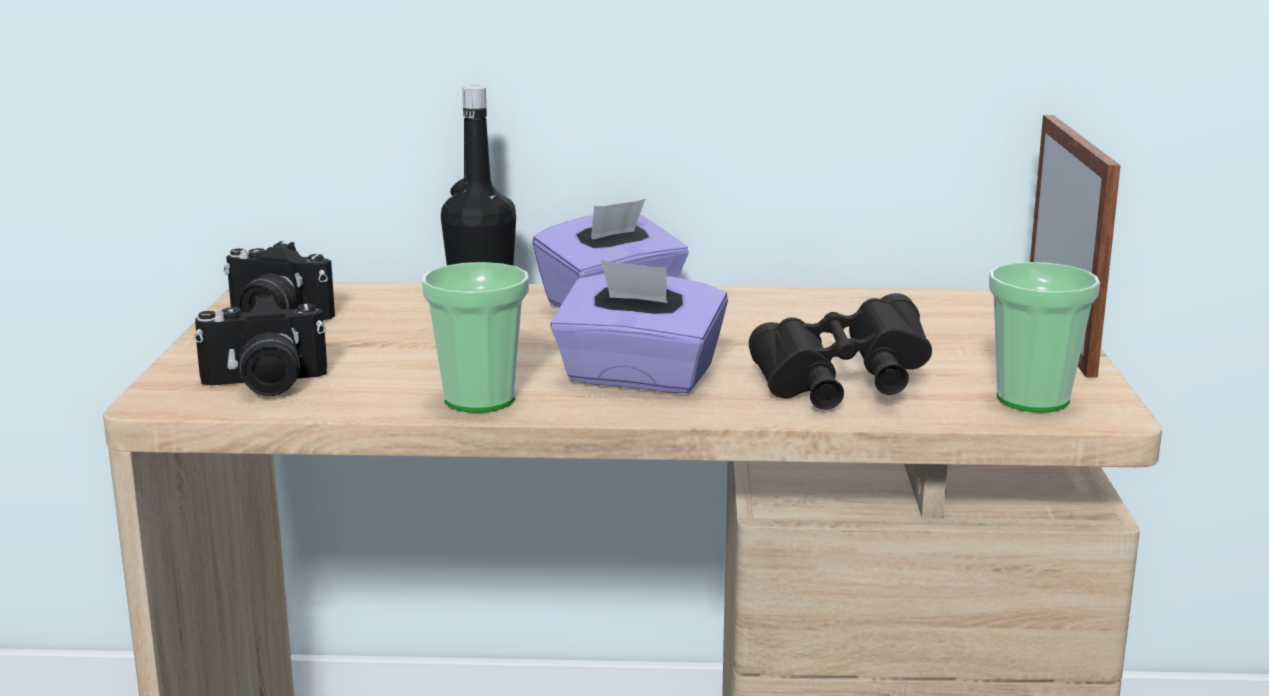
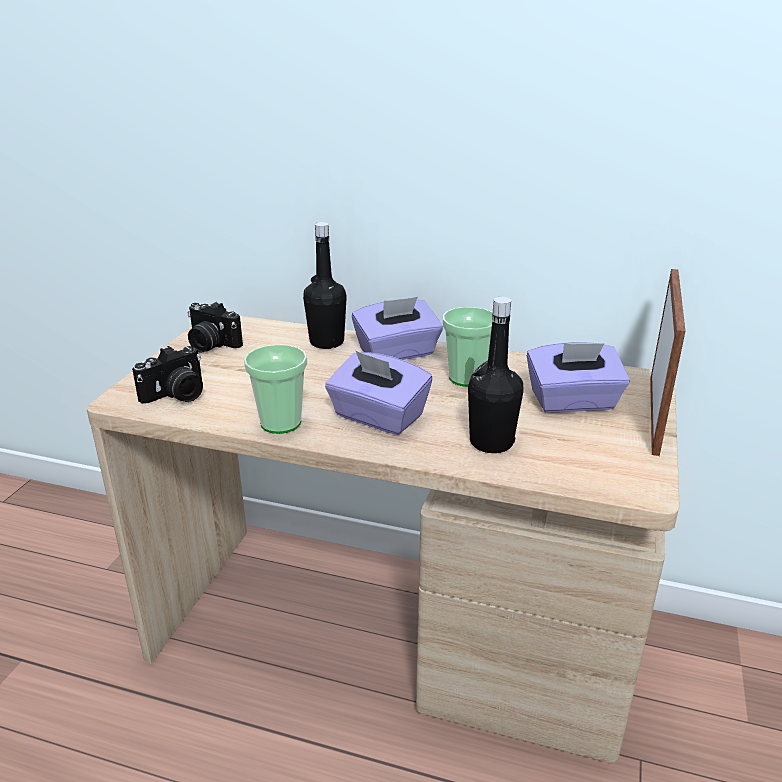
camera: 15 degrees right, 10 degrees up
camera [194,295,327,396] -> camera turned 45 degrees counterclockwise [132,346,203,404]
black binoculars [749,293,932,410] -> black bottle [468,297,524,453]
cup [989,262,1100,412] -> cup moved to [443,307,493,387]
none -> purple tissue box [527,342,630,413]

